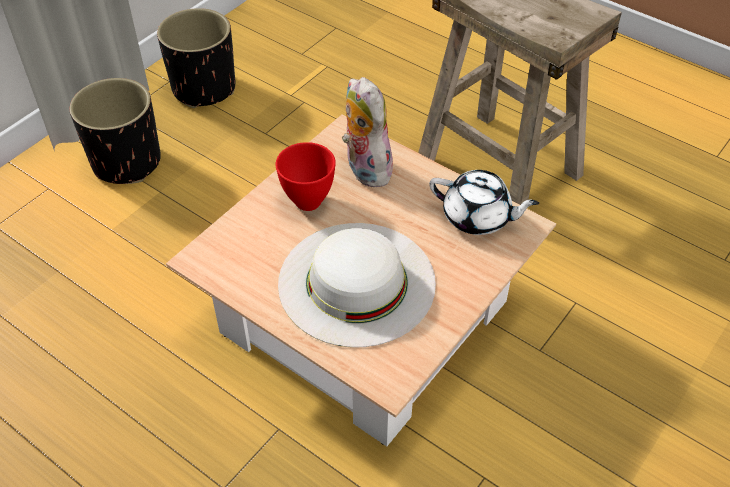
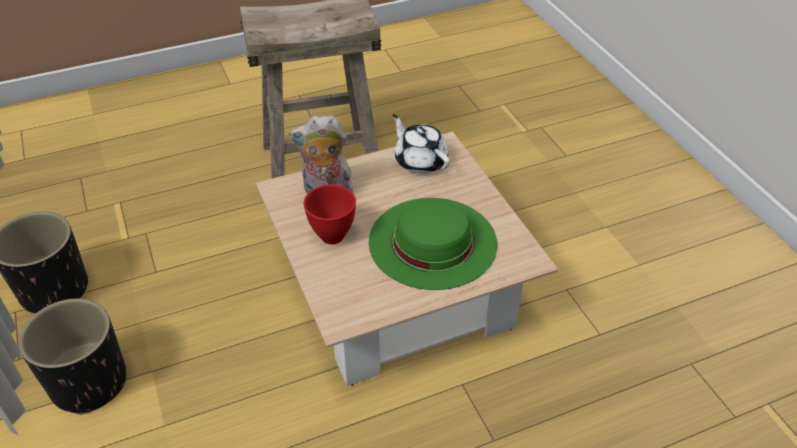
camera: 60 degrees left, 5 degrees down
white hat [278,223,436,347] -> green hat [369,198,497,290]
white teapot [429,170,539,235] -> white teapot turned 90 degrees counterclockwise [392,114,450,174]

